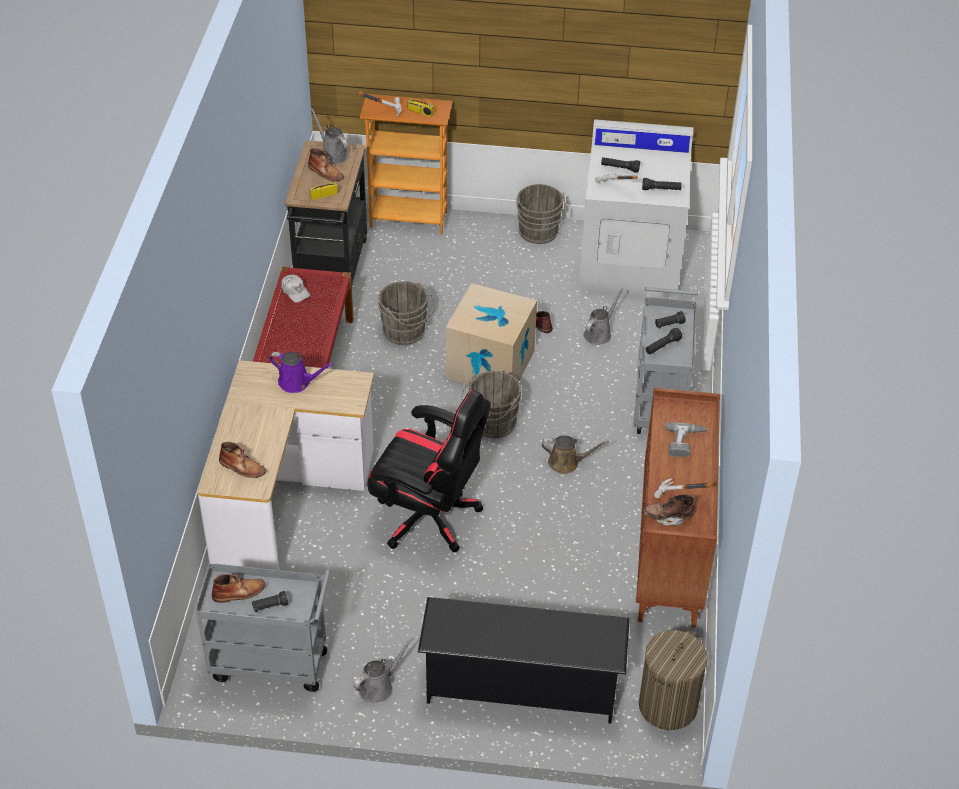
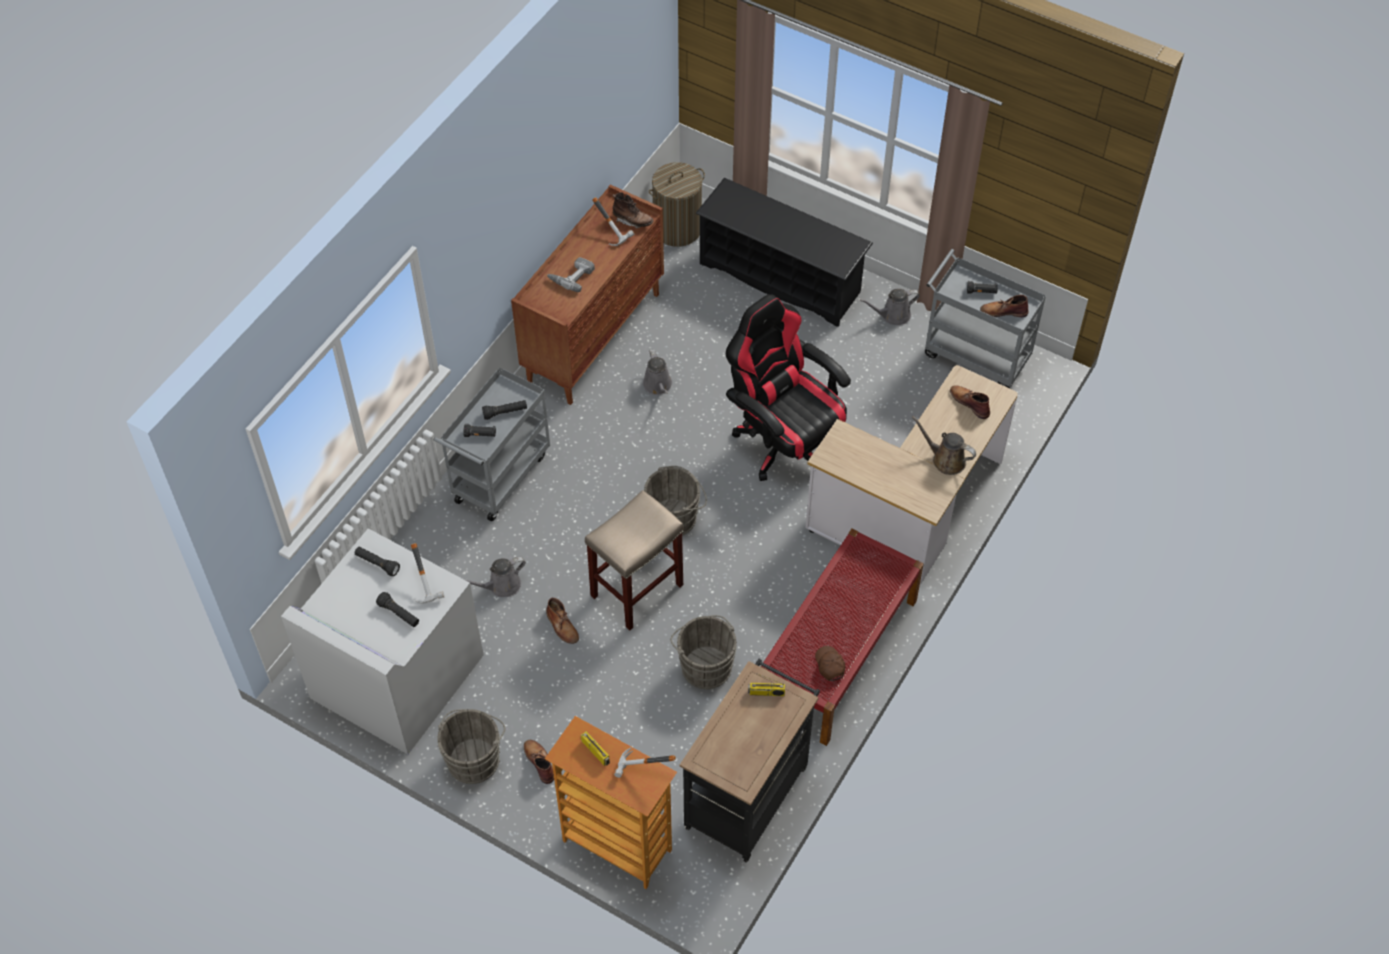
camera: 155 degrees left, 10 degrees up
purple watering can [269,352,334,393] -> none
white cap [281,274,310,303] -> brown cap [815,646,845,681]
brown boot [308,148,344,181] -> brown boot moved to [524,740,554,784]
grey watering can [311,108,349,164] -> grey watering can moved to [643,349,672,395]
cardboard box [446,283,537,385] -> beige stool [585,490,684,630]
brown watering can [541,435,609,474] -> brown watering can moved to [912,416,976,475]

